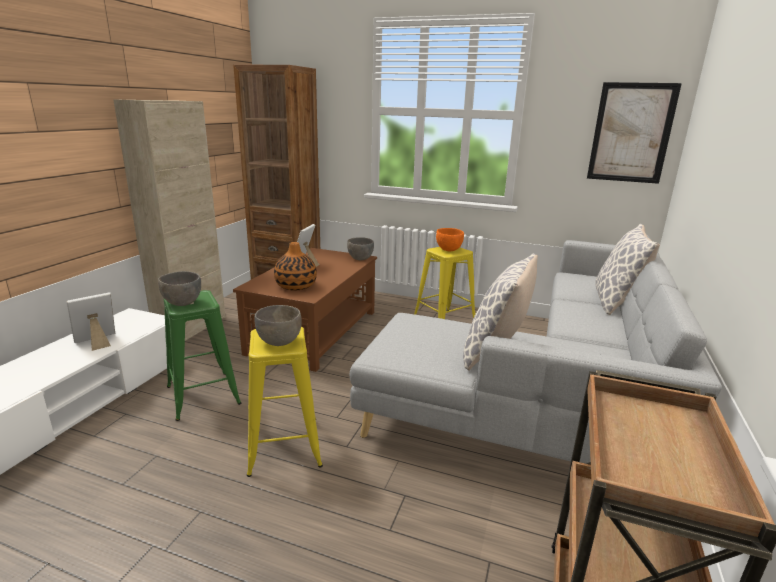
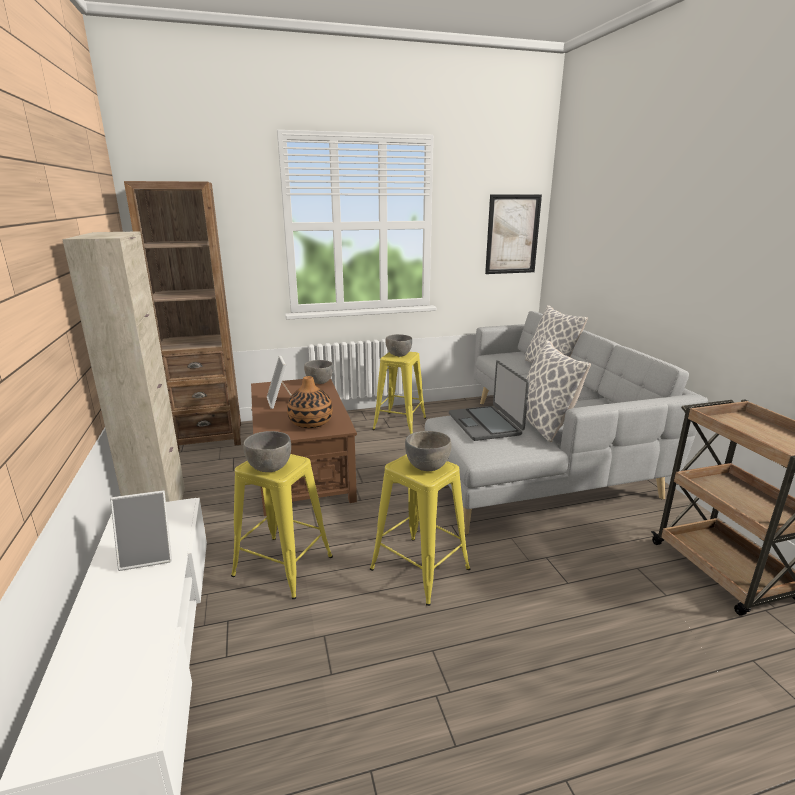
camera: 35 degrees left, 0 degrees up
picture frame [67,292,115,351] -> picture frame turned 120 degrees counterclockwise [110,490,172,571]
green stool [164,290,241,421] -> yellow stool [231,454,333,599]
orange bowl [436,228,464,252] -> grey bowl [385,334,412,356]
none -> laptop [449,360,529,441]

